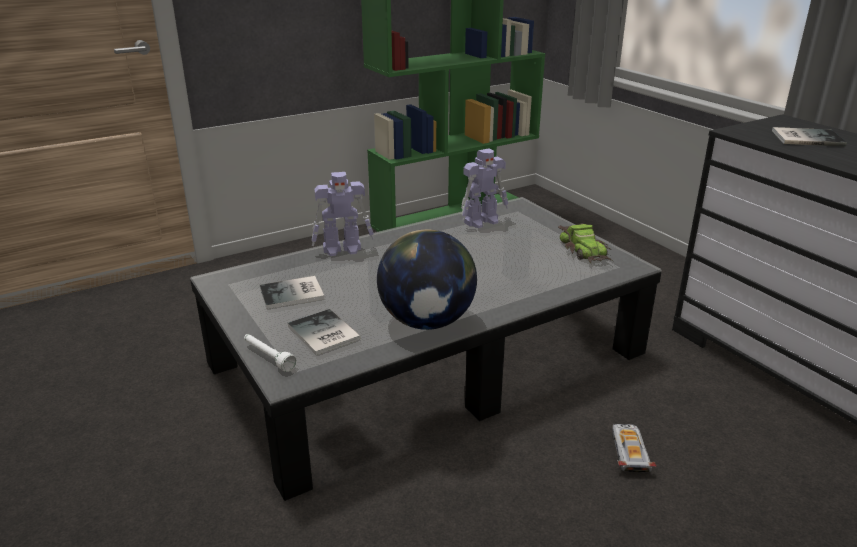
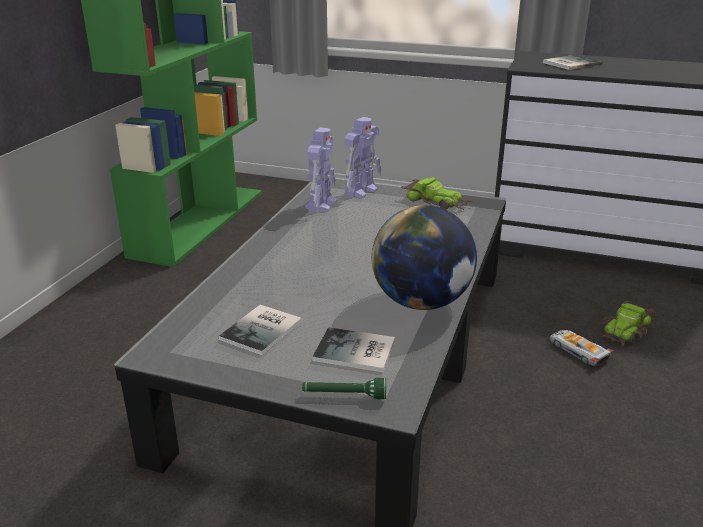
camera: 40 degrees left, 0 degrees up
white flashlight [244,334,296,372] -> green flashlight [302,378,386,399]
toy robot [312,172,374,256] -> toy robot moved to [345,117,382,198]
none -> toy car [600,301,654,347]

